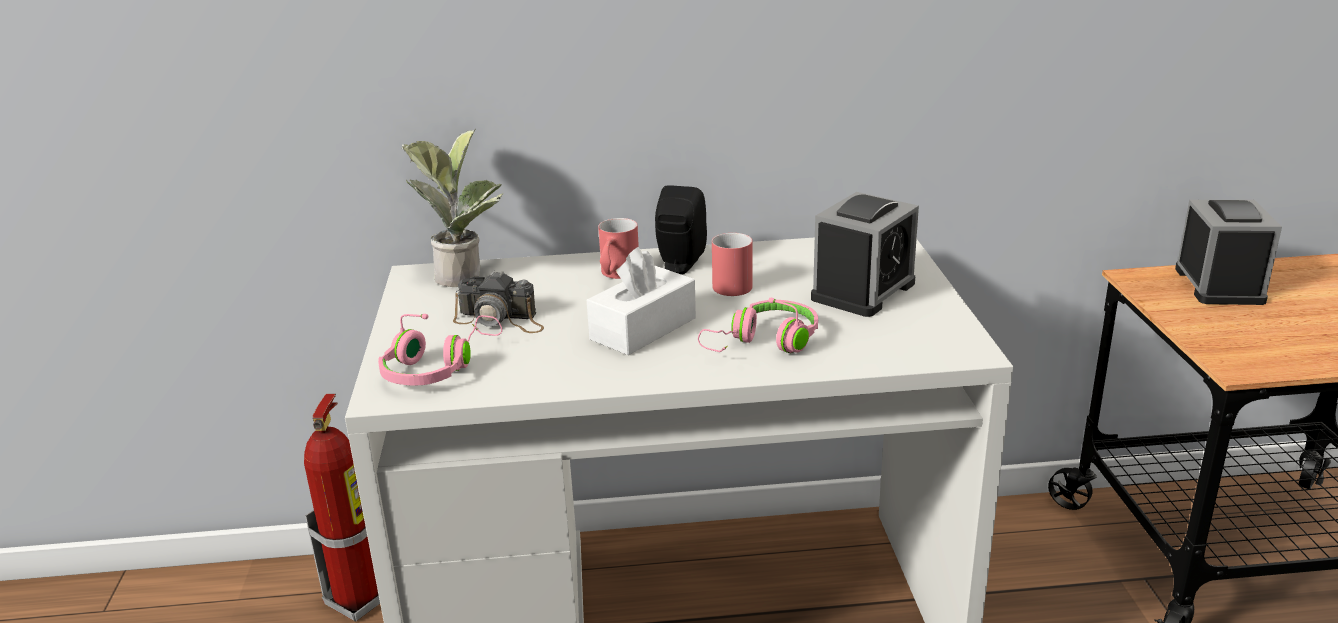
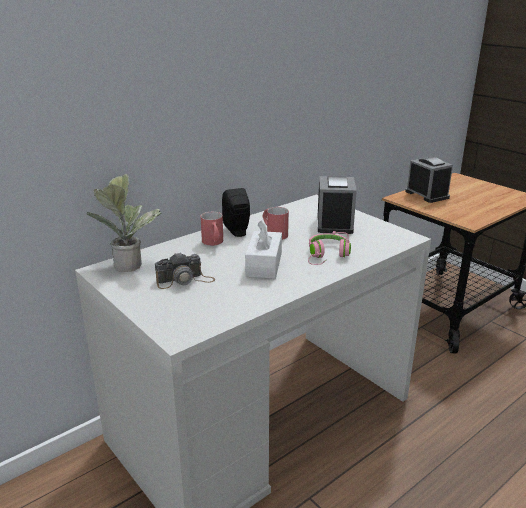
camera: 35 degrees left, 0 degrees up
fire extinguisher [304,394,380,621] -> none
pink headphones [378,314,502,386] -> none

